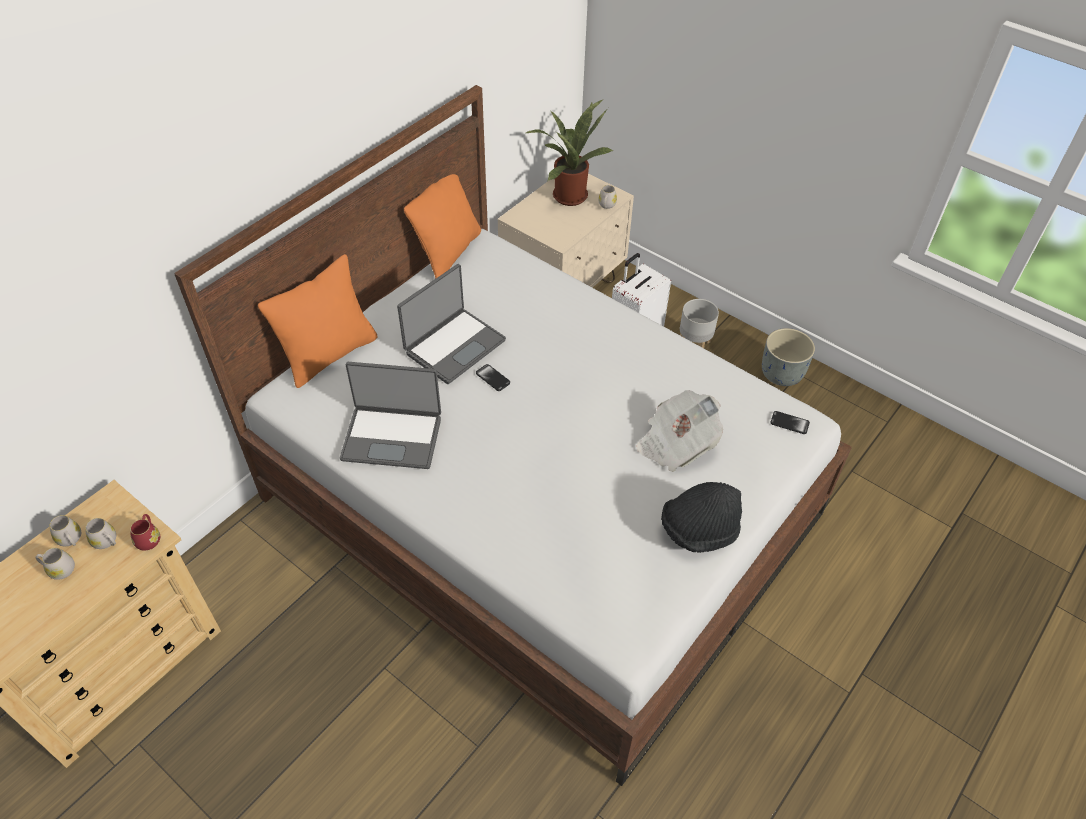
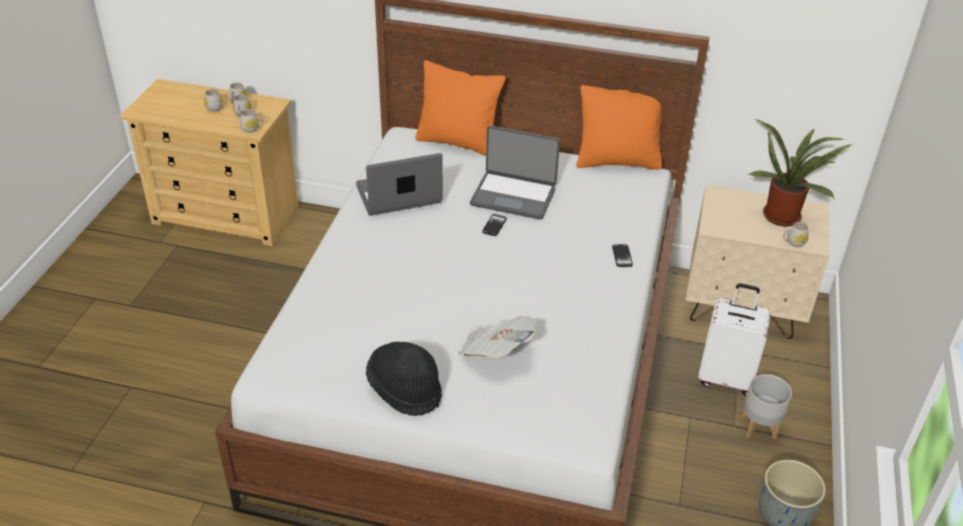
camera: 65 degrees right, 10 degrees down
red mug [130,514,160,550] -> white mug [240,109,263,133]
laptop [340,362,441,469] -> laptop turned 90 degrees clockwise [356,153,443,216]
phone [770,411,810,434] -> phone moved to [612,244,633,267]

